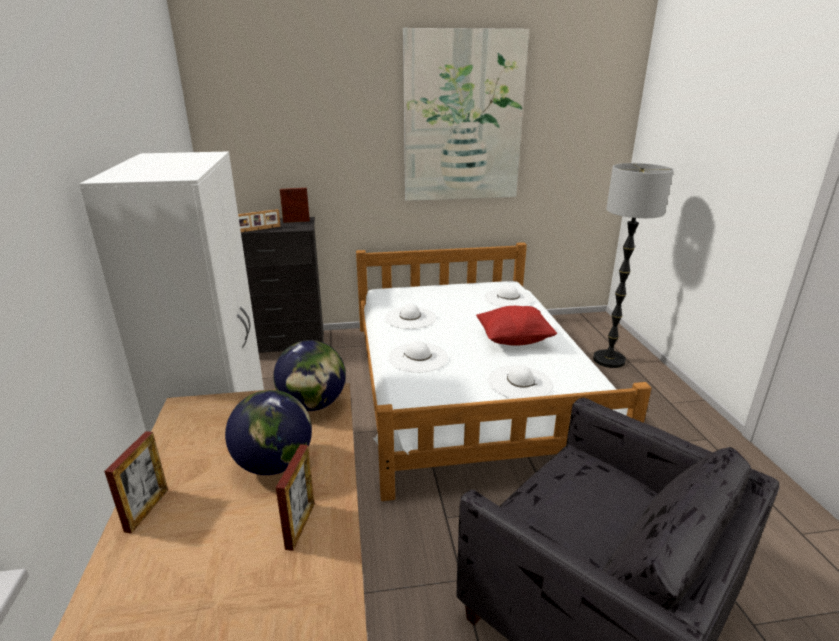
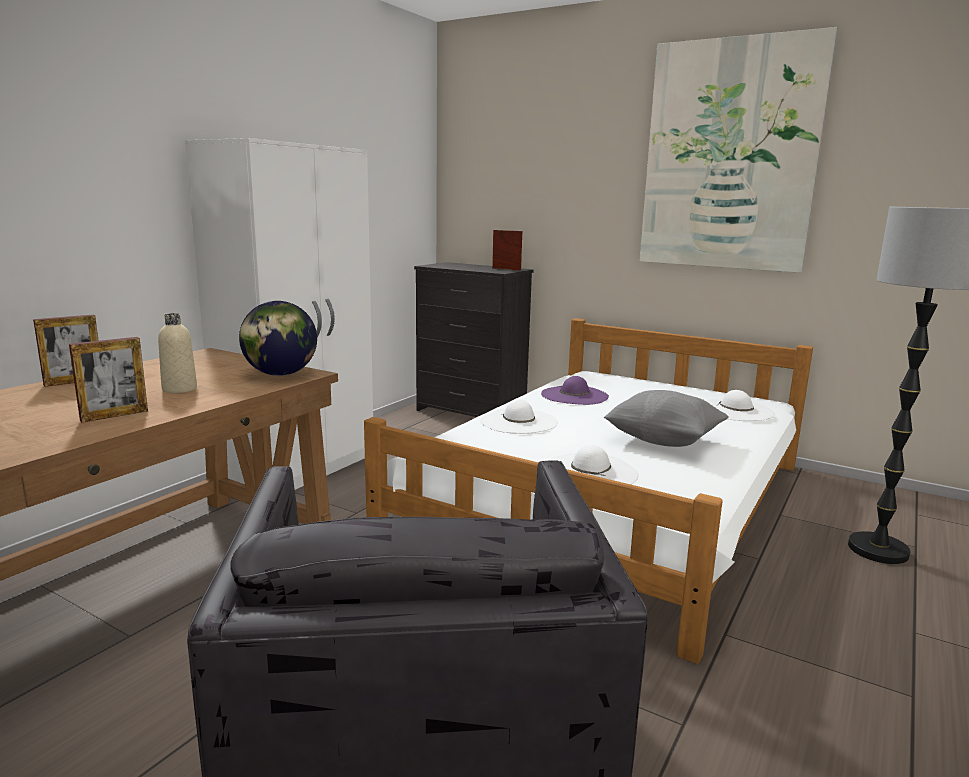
camera: 40 degrees right, 10 degrees down
globe [225,390,312,475] -> beige bottle [158,313,197,393]
picture frame [238,209,281,232] -> none
white hat [385,303,436,329] -> purple hat [541,376,609,405]
red pillow [476,306,557,346] -> grey pillow [604,390,729,447]

